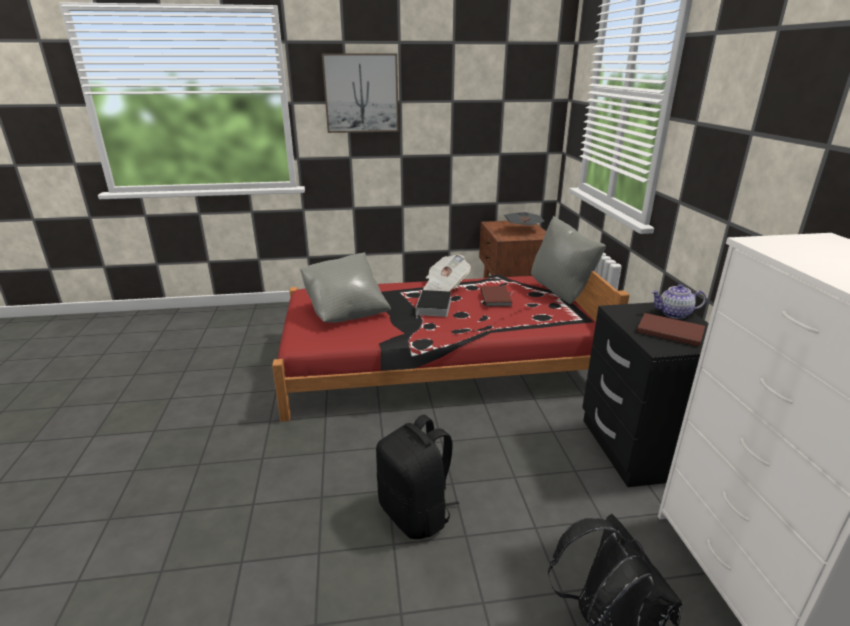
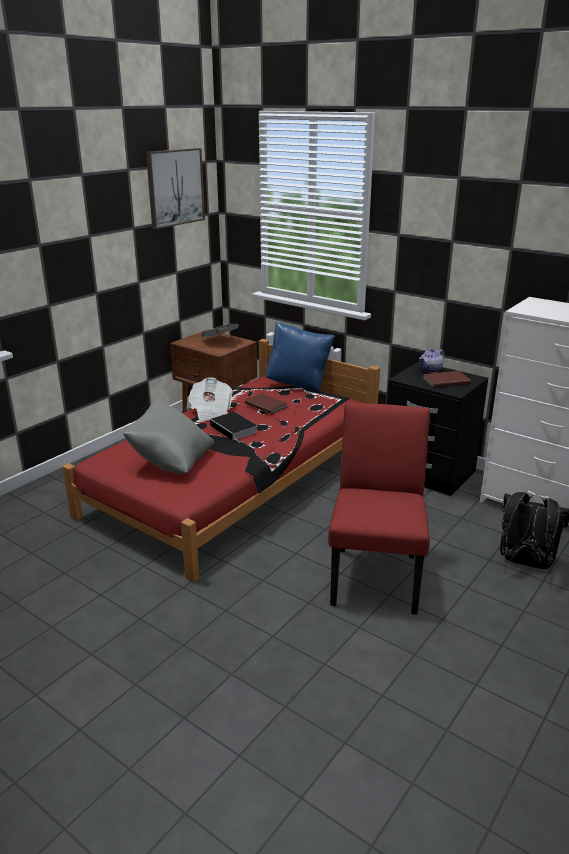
camera: 45 degrees left, 0 degrees up
picture [322,53,399,133] -> picture moved to [146,148,205,229]
black backpack [376,415,459,539] -> red chair [328,403,430,615]
grey pillow [531,216,606,304] -> blue pillow [266,321,335,391]

